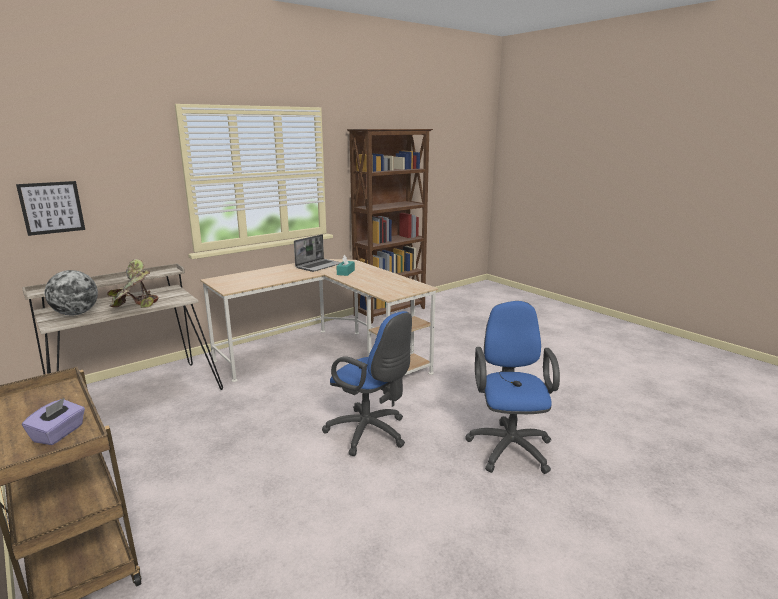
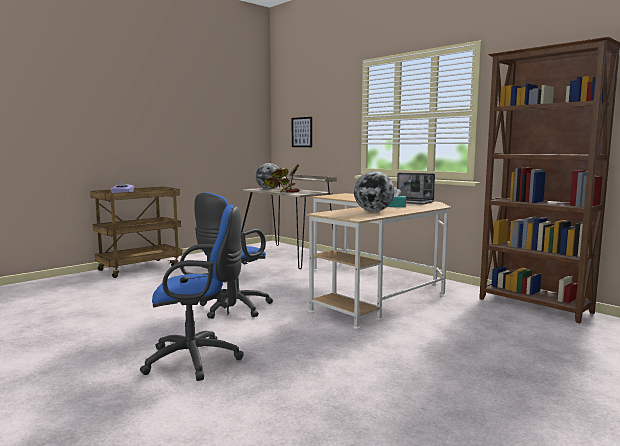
camera: 85 degrees right, 10 degrees down
none -> globe [354,171,394,212]

